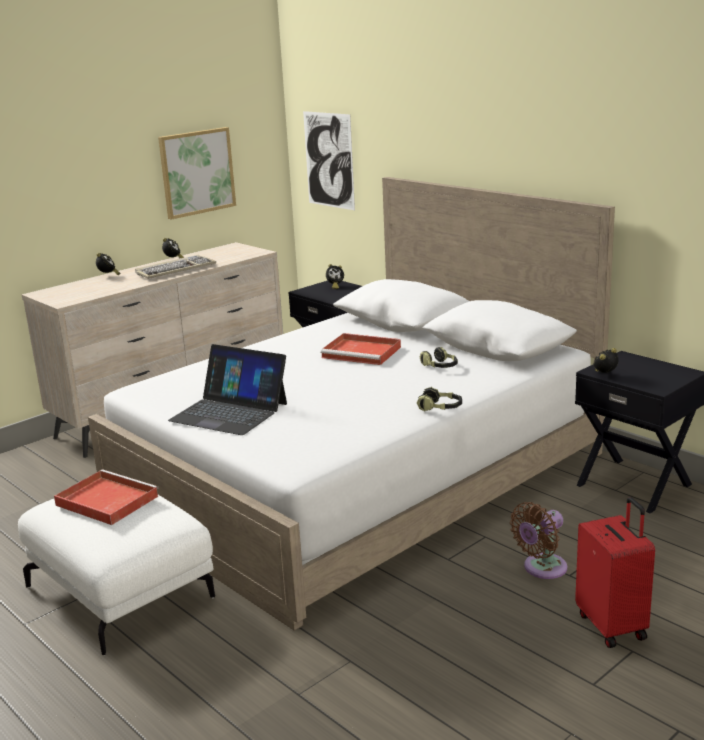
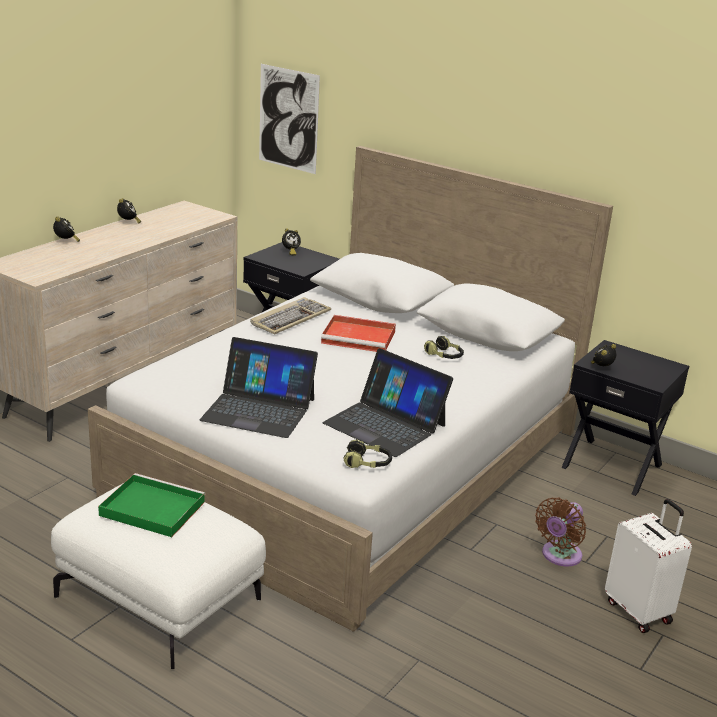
camera: 15 degrees left, 5 degrees up
red tray [54,469,159,525] -> green tray [98,473,206,537]
keyboard [135,255,216,279] -> keyboard moved to [250,297,331,334]
picture [158,127,236,220] -> none
headphones [417,387,462,411] -> headphones moved to [343,439,392,468]
red suitcase [575,497,655,648] -> white suitcase [605,499,692,633]
none -> laptop [323,348,453,457]

